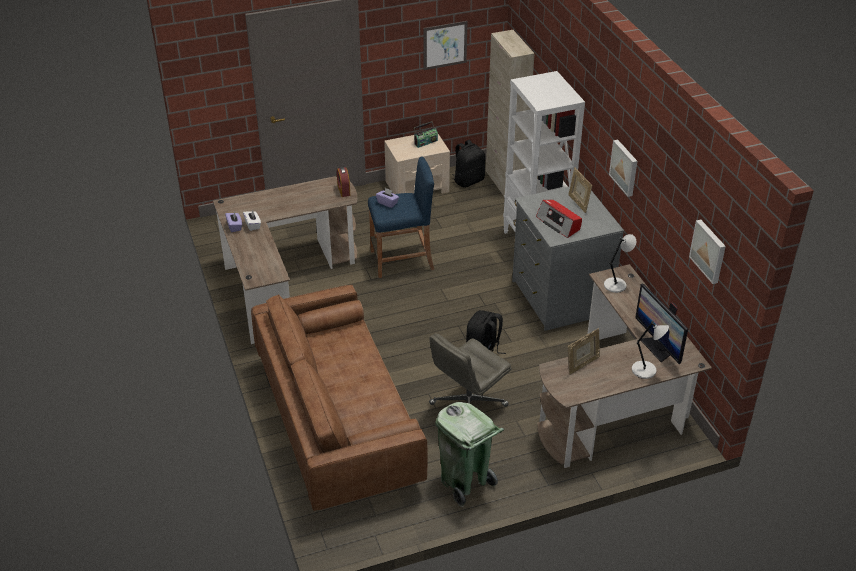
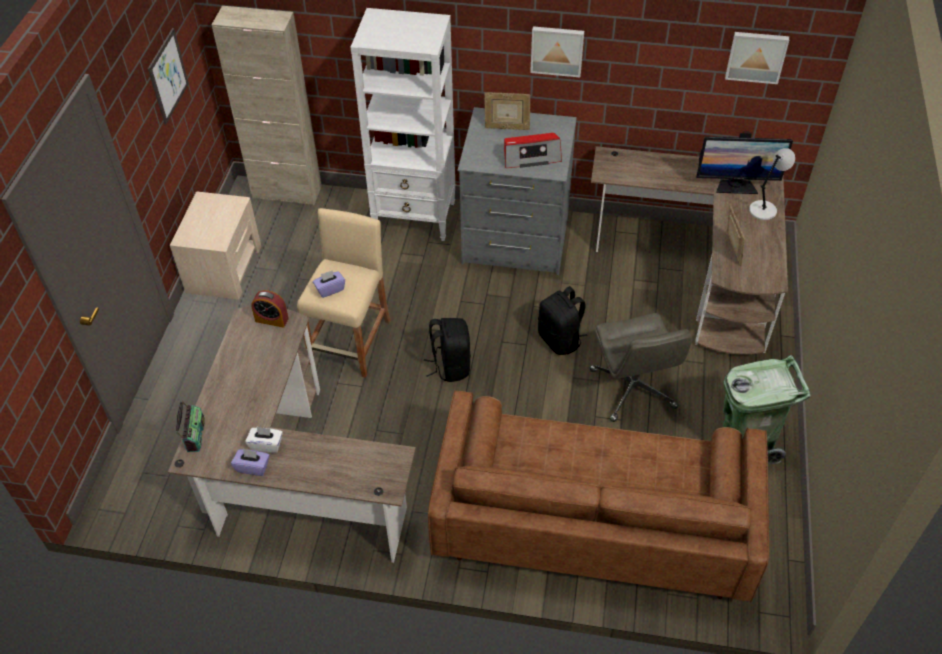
camera: 60 degrees left, 10 degrees up
blue stool [368,156,434,278] -> beige stool [297,208,391,378]
radio [414,121,438,148] -> radio moved to [176,400,205,452]
black backpack [452,140,485,188] -> black backpack moved to [424,318,471,382]
grey table lamp [604,234,636,293] -> none

